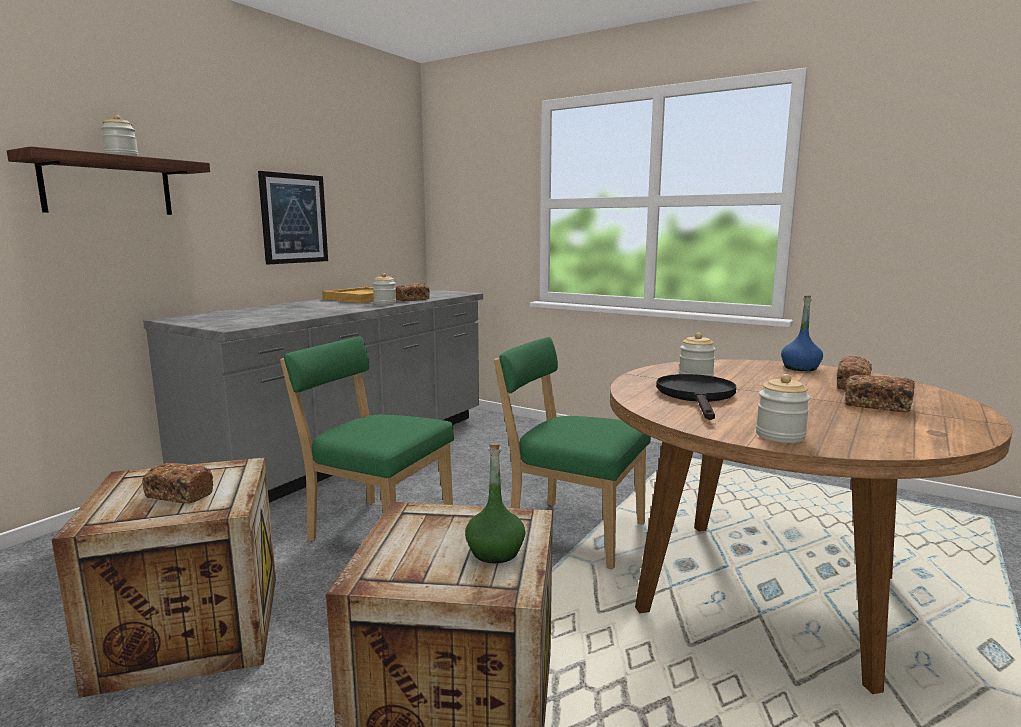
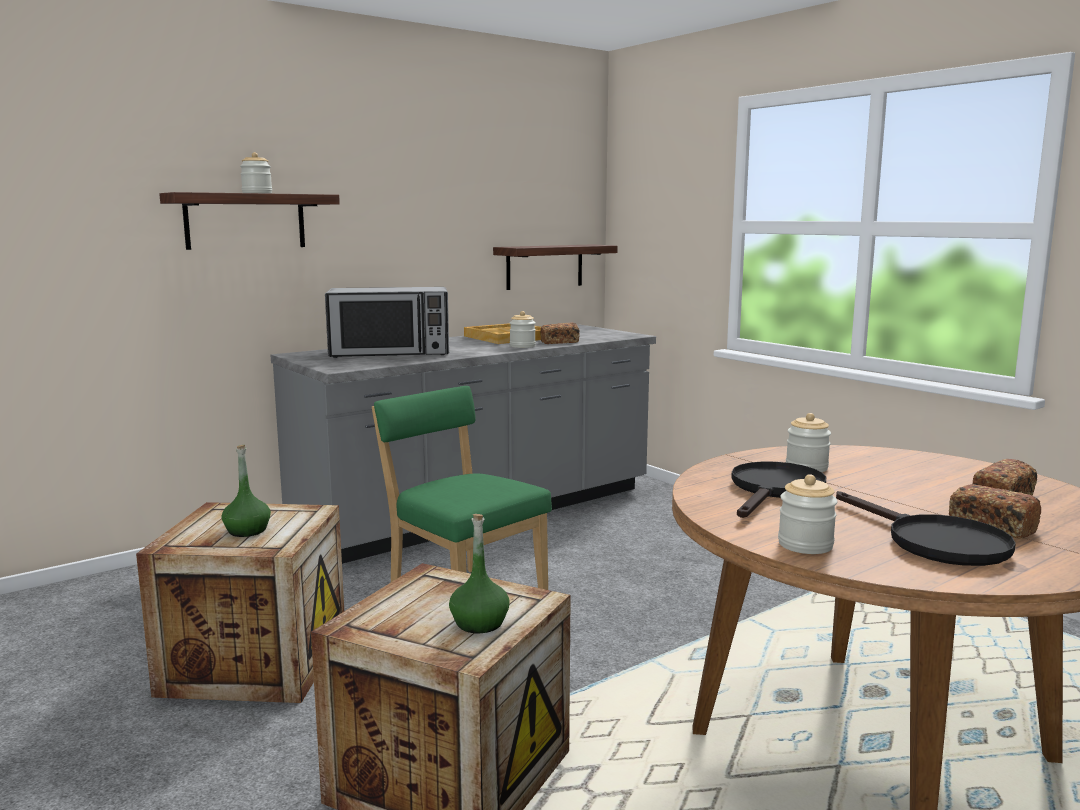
camera: 20 degrees right, 0 degrees up
bread [142,463,213,504] -> green bottle [221,445,271,537]
picture [258,171,328,264] -> none
green chair [494,337,651,570] -> none
blue bottle [781,296,823,371] -> none
none -> microwave [325,287,449,358]
none -> shelf [493,244,618,290]
none -> black frying pan [836,491,1016,566]

